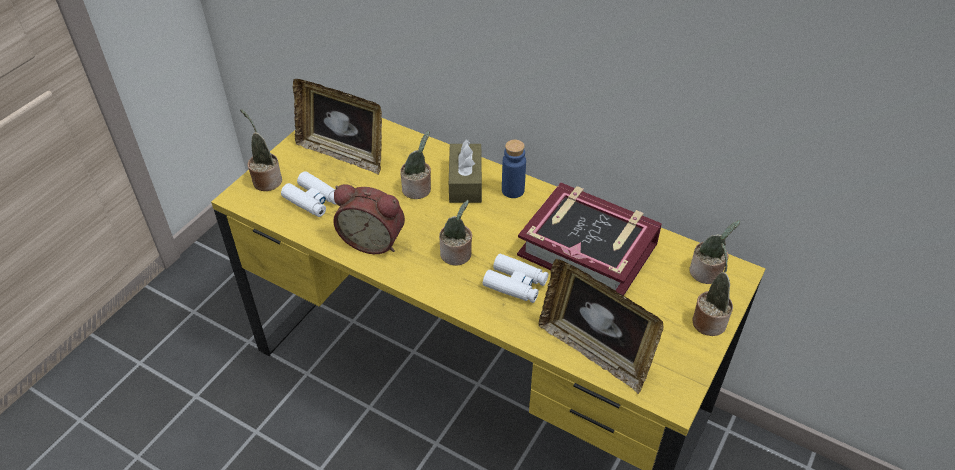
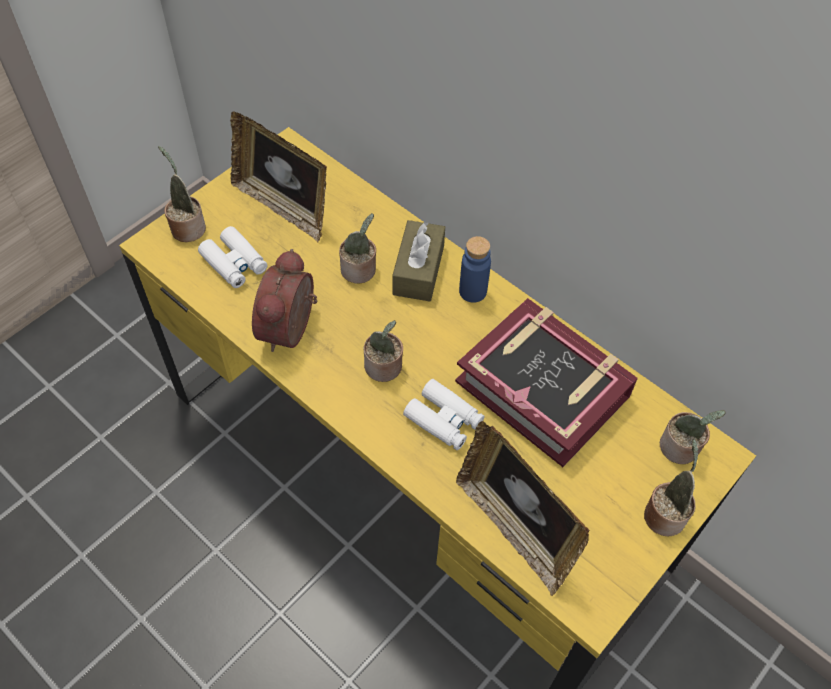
camera: 10 degrees right, 10 degrees up
alarm clock [333,184,405,254] -> alarm clock turned 75 degrees clockwise [252,249,317,352]

